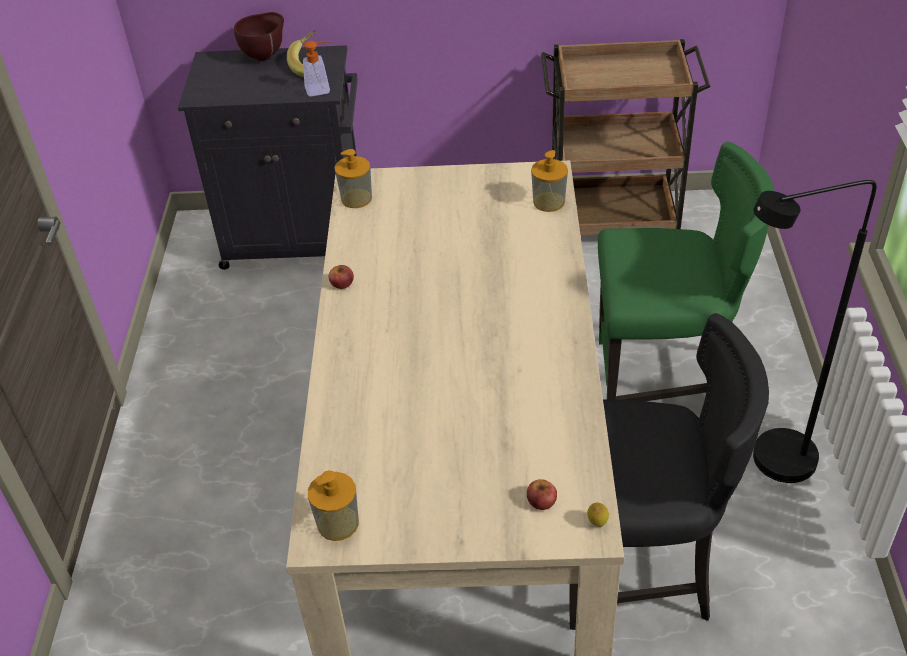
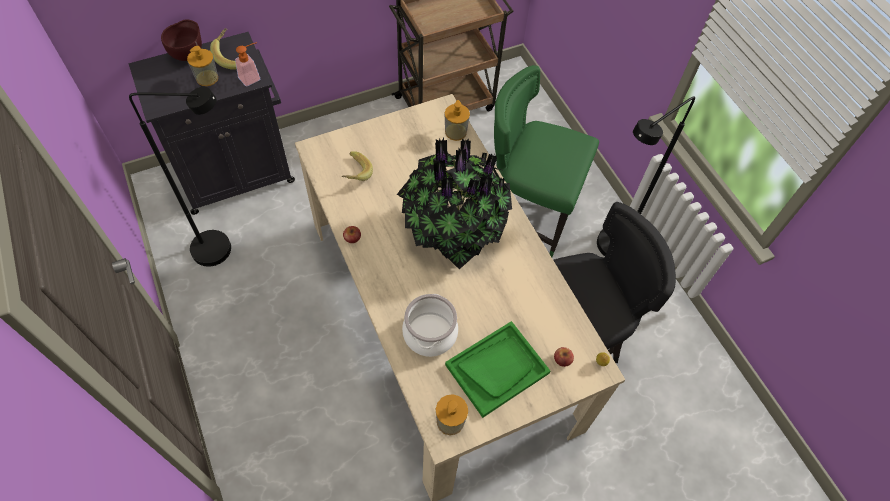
camera: 30 degrees left, 15 degrees up
soap dispenser [334,149,372,208] -> soap dispenser moved to [187,46,218,86]
green chair [598,141,774,401] -> green chair turned 135 degrees counterclockwise [494,65,599,257]
none -> black floor lamp [129,87,231,267]
none -> banana [342,151,373,181]
none -> potted plant [397,138,512,269]
none -> cooking pot [402,294,458,357]
none -> green tray [445,321,550,418]

